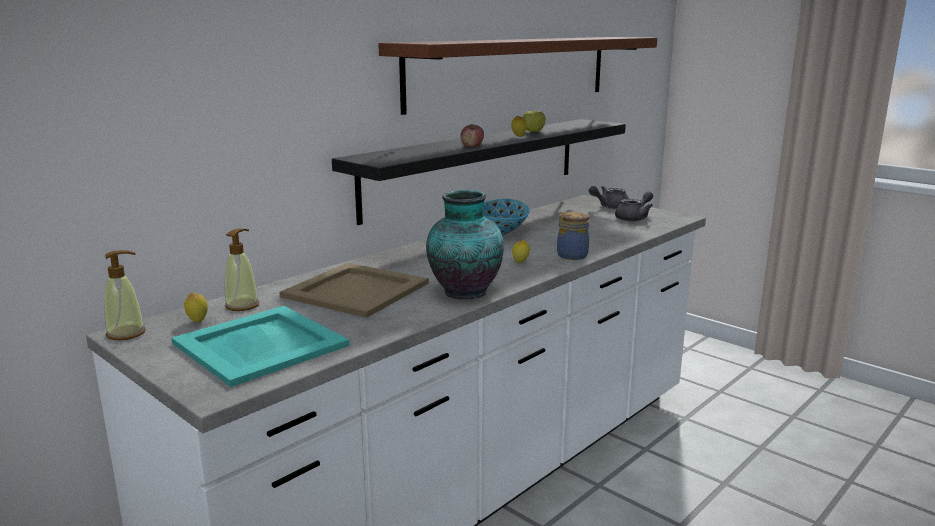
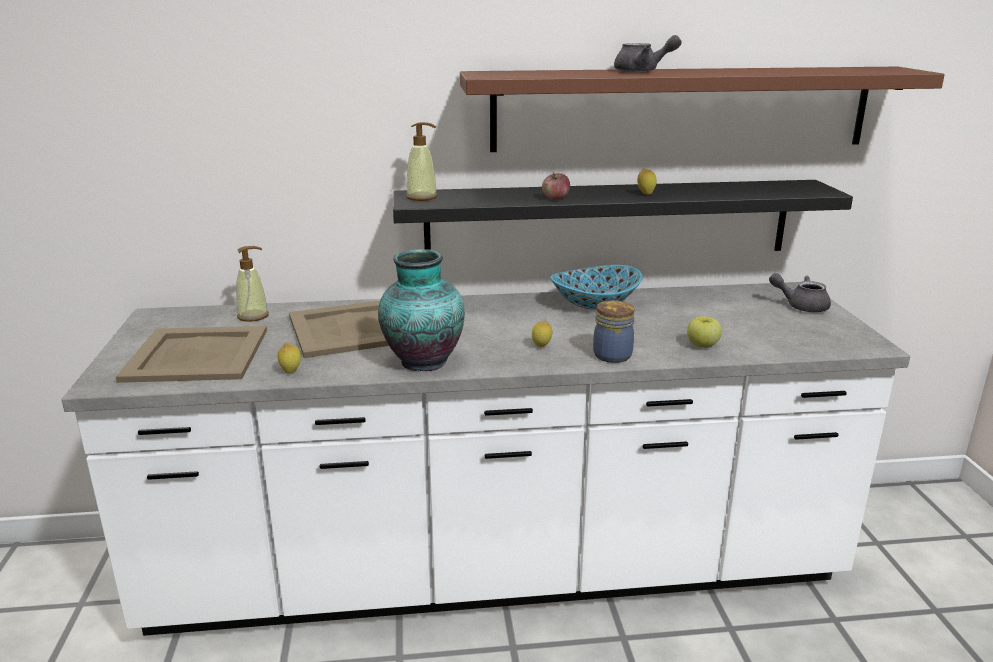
camera: 40 degrees right, 5 degrees up
soap dispenser [104,250,146,340] -> soap dispenser moved to [406,122,437,201]
turquoise tray [171,306,350,387] -> beige tray [116,326,267,383]
lemon [184,293,208,322] -> lemon moved to [278,342,301,374]
apple [523,111,546,132] -> apple moved to [687,316,722,348]
grey teapot [615,191,653,221] -> grey teapot moved to [614,35,682,72]

